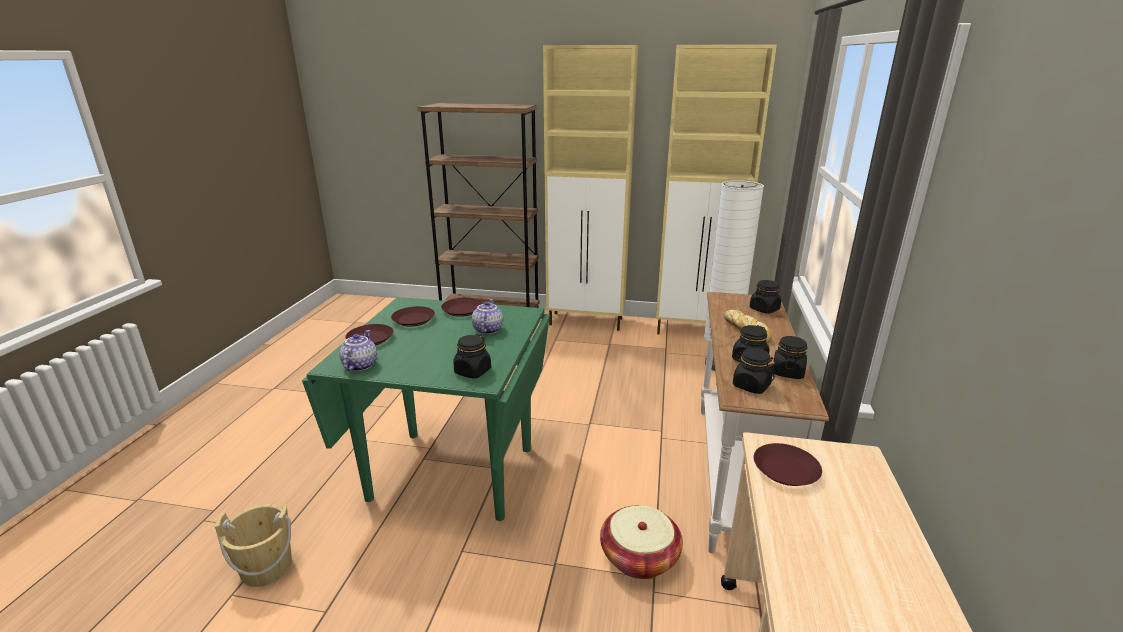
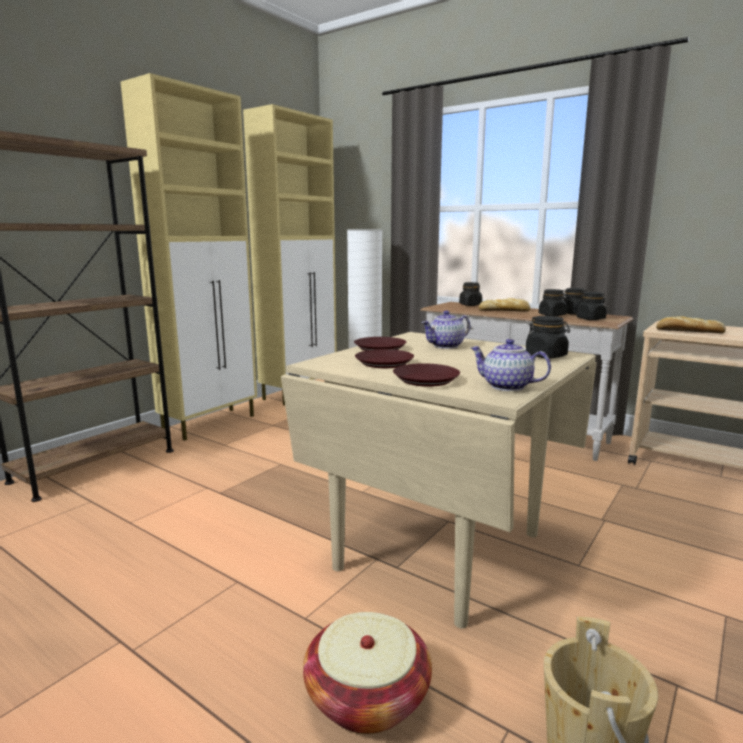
camera: 65 degrees left, 10 degrees down
green dining table [302,297,550,521] -> beige dining table [281,332,597,629]
teapot [472,299,503,334] -> teapot turned 60 degrees counterclockwise [421,311,470,349]
basket [600,505,683,579] -> basket moved to [303,612,432,734]
brown plate [754,443,822,486] -> bread [656,316,726,333]

